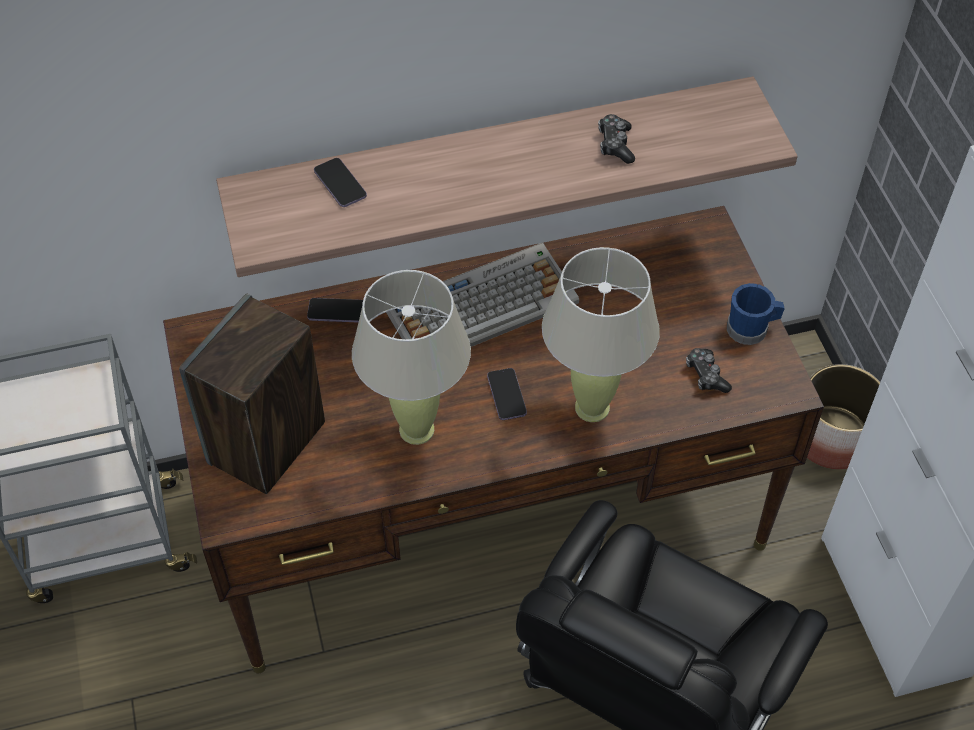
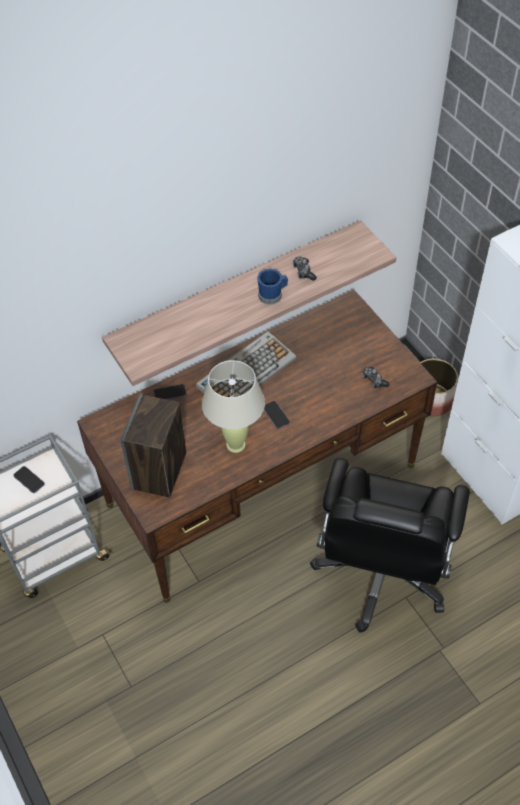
camera: 15 degrees left, 0 degrees up
phone [314,158,367,207] -> phone moved to [13,466,45,493]
beige table lamp [542,247,660,422] -> none
blue mug [727,283,785,345] -> blue mug moved to [257,269,288,305]

